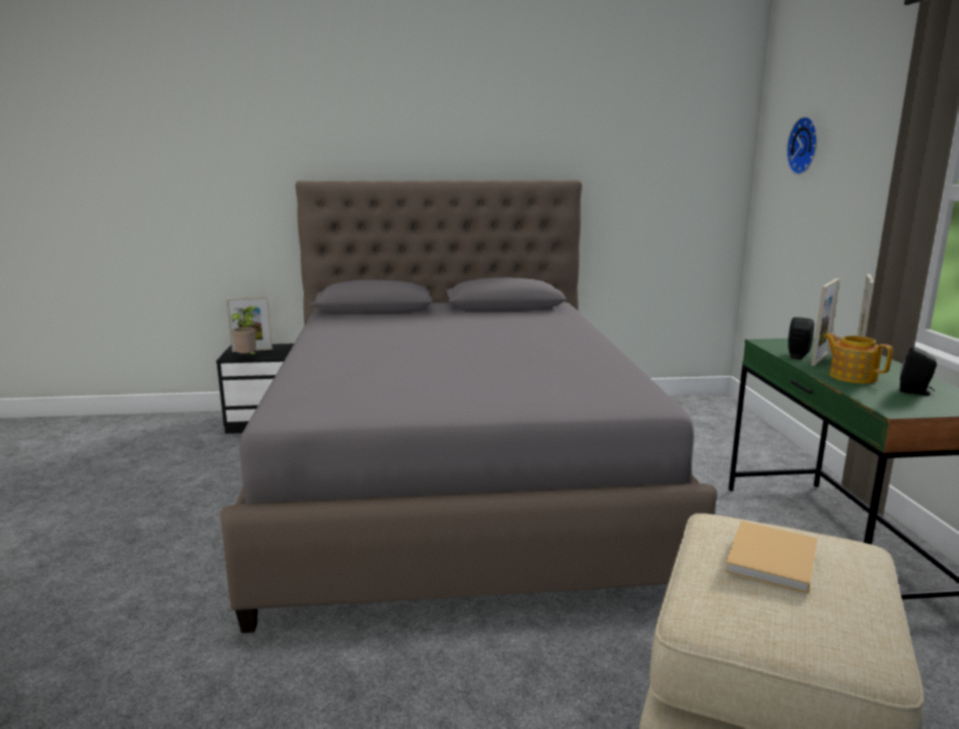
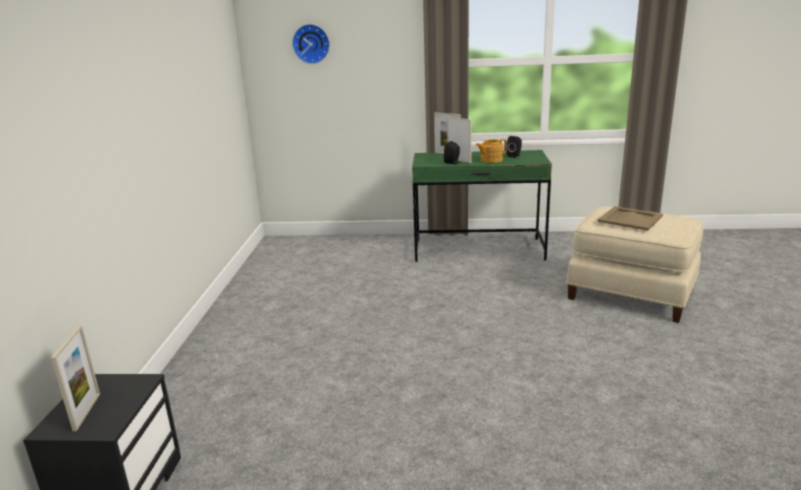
camera: 80 degrees left, 5 degrees up
grey bed [220,180,717,633] -> none
potted plant [231,306,257,354] -> none
beige book [725,521,817,594] -> beige tray [597,206,663,231]

